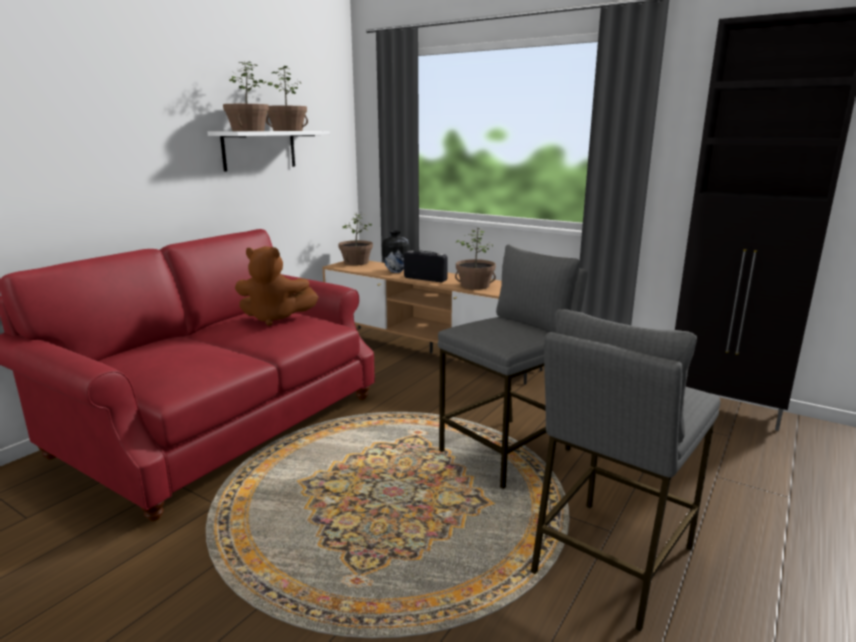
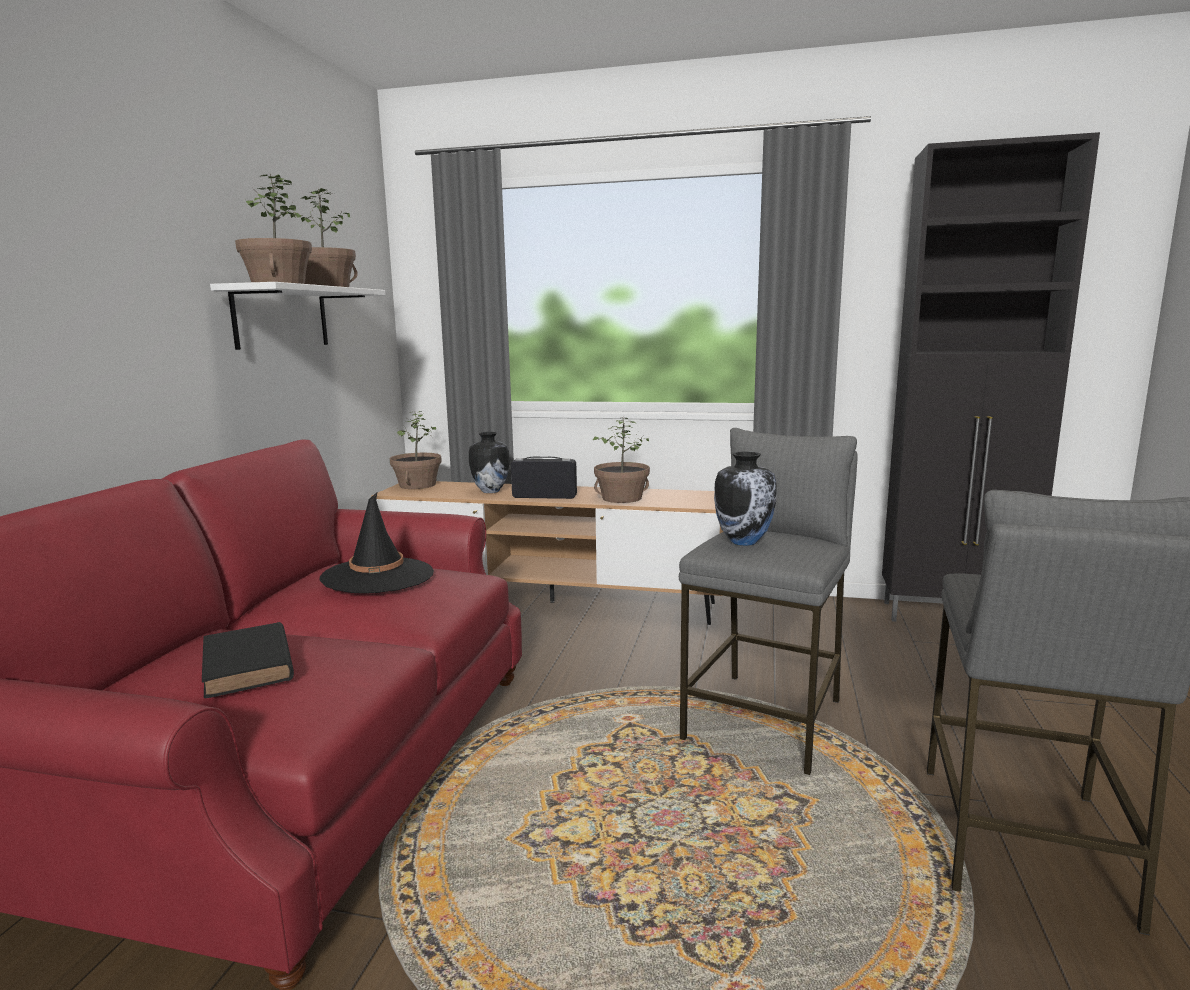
camera: 20 degrees left, 5 degrees down
brown plush toy [235,246,319,326] -> black hat [320,493,434,594]
none -> black book [202,622,294,698]
none -> vase [714,451,777,546]

